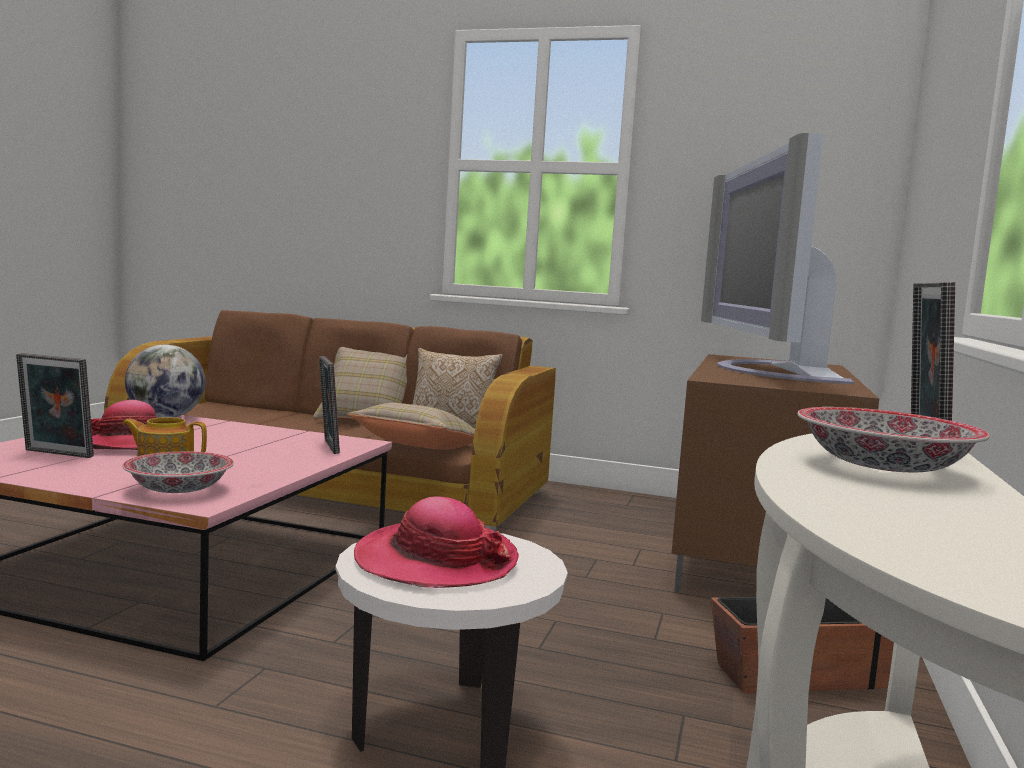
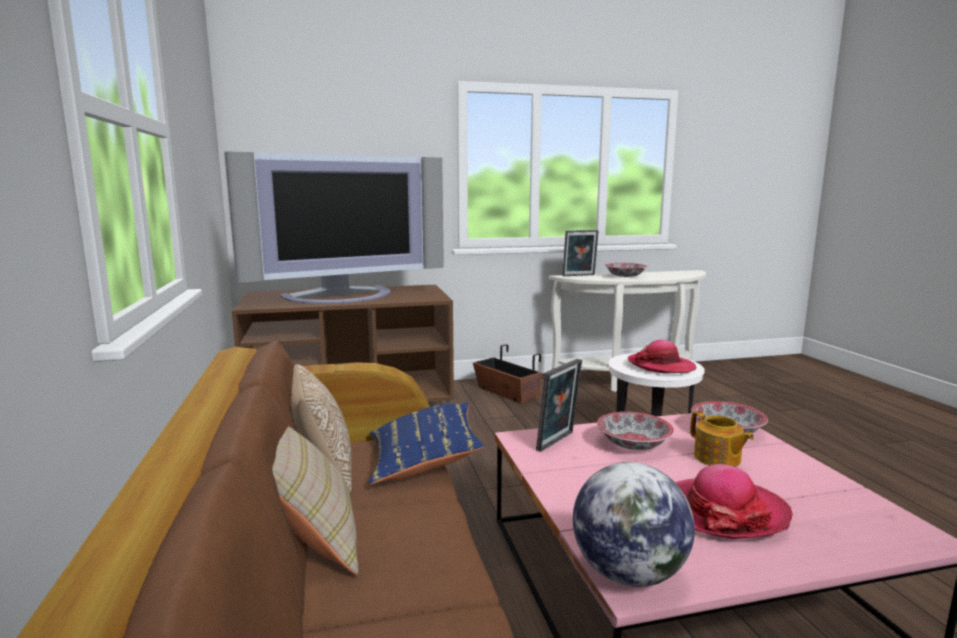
camera: 120 degrees left, 5 degrees up
picture frame [16,353,94,458] -> none
beige pillow [347,403,475,450] -> blue pillow [369,402,484,484]
none -> bowl [597,412,674,450]

